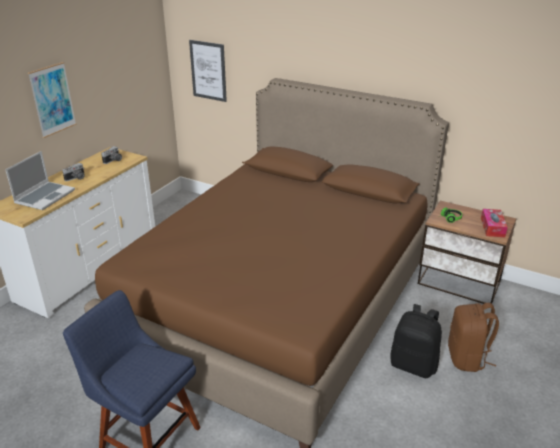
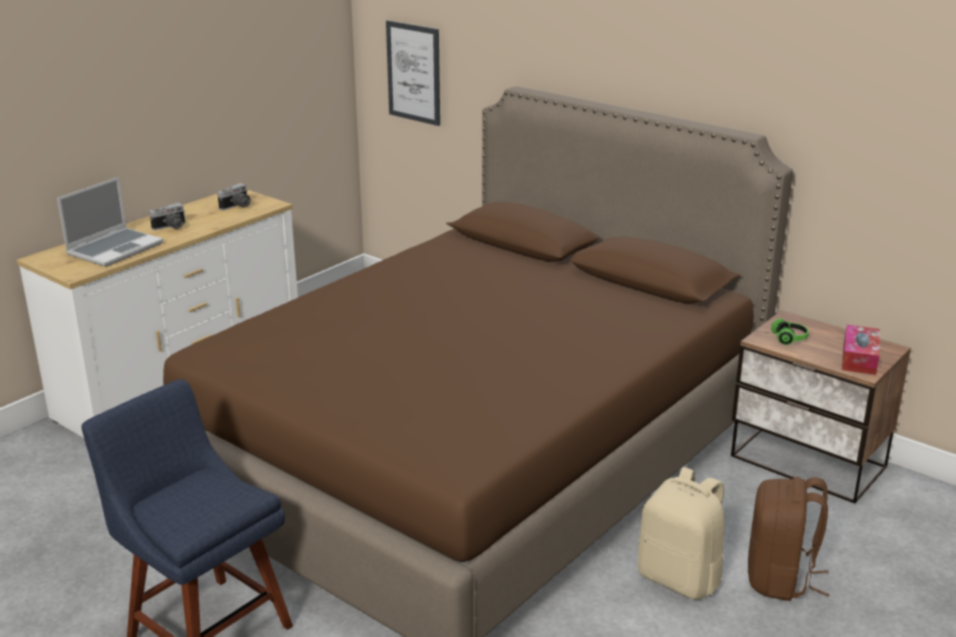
camera: 10 degrees right, 5 degrees down
picture [28,62,76,138] -> none
black backpack [390,304,442,378] -> beige backpack [638,467,724,600]

